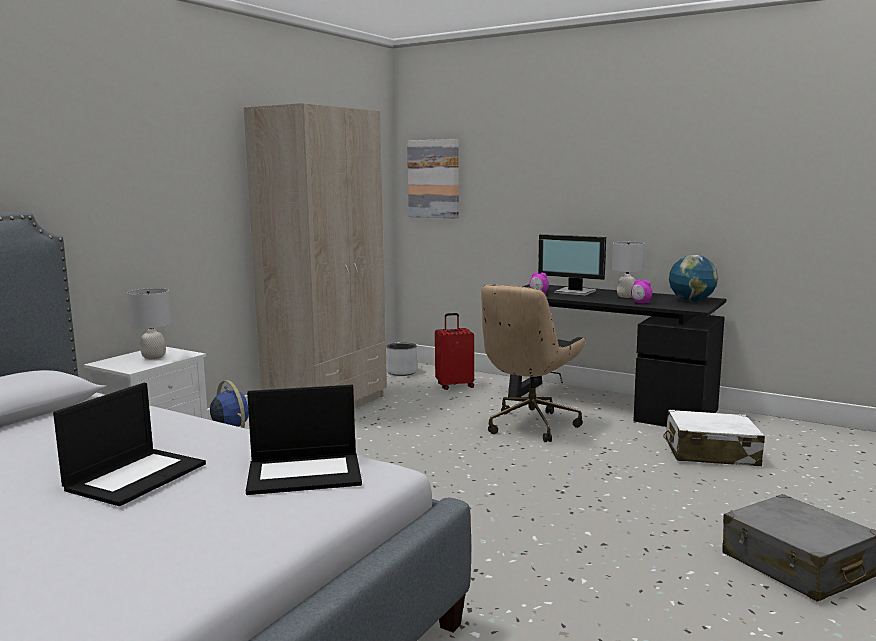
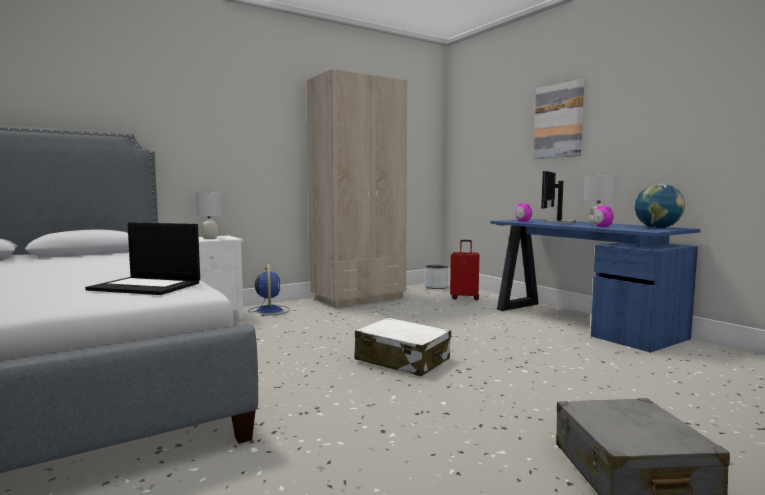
camera: 25 degrees right, 5 degrees down
laptop [53,383,206,506] -> none
picture [407,139,459,219] -> picture moved to [534,79,584,159]
black office chair [481,285,585,442] -> none
black desk [508,284,726,427] -> blue desk [490,219,701,353]
monitor [538,234,606,296] -> monitor turned 60 degrees clockwise [541,171,576,223]
white suitcase [663,410,765,466] -> white suitcase moved to [354,317,451,376]

